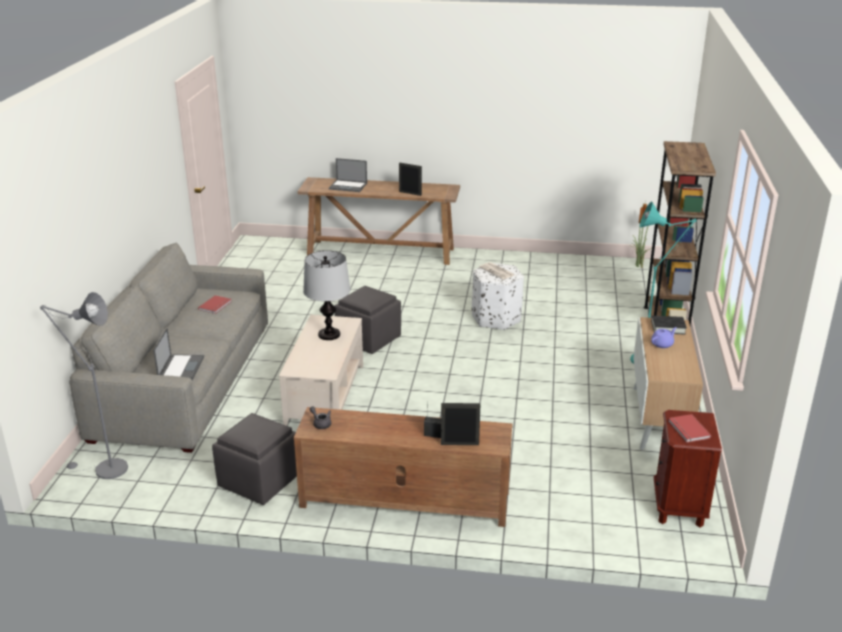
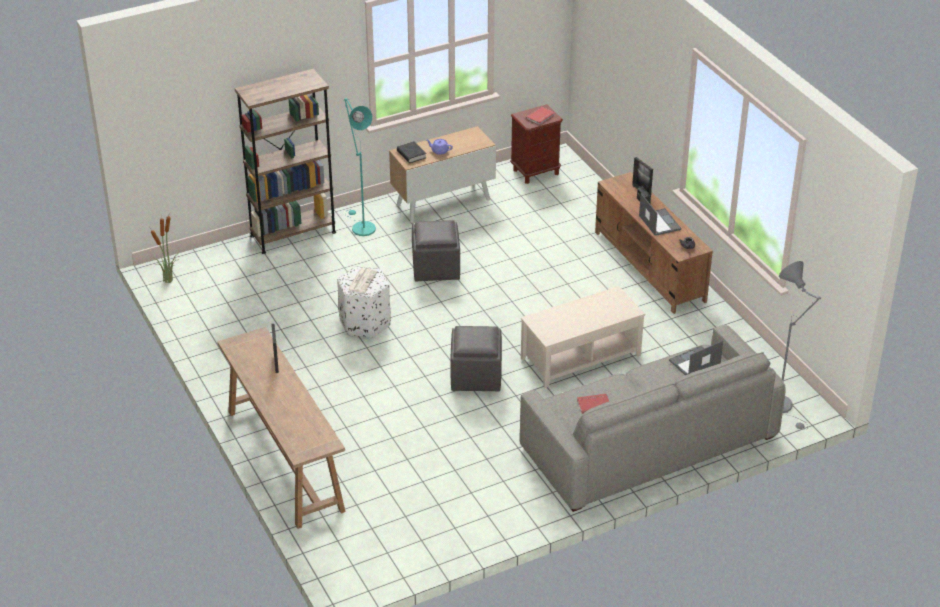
camera: 125 degrees left, 10 degrees up
grey ottoman [212,413,297,505] -> grey ottoman moved to [412,220,460,281]
table lamp [303,251,350,340] -> none
laptop [329,158,367,192] -> laptop moved to [639,193,681,236]

